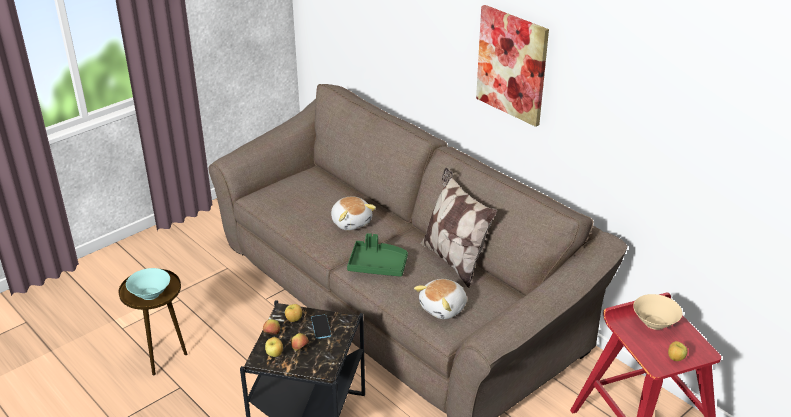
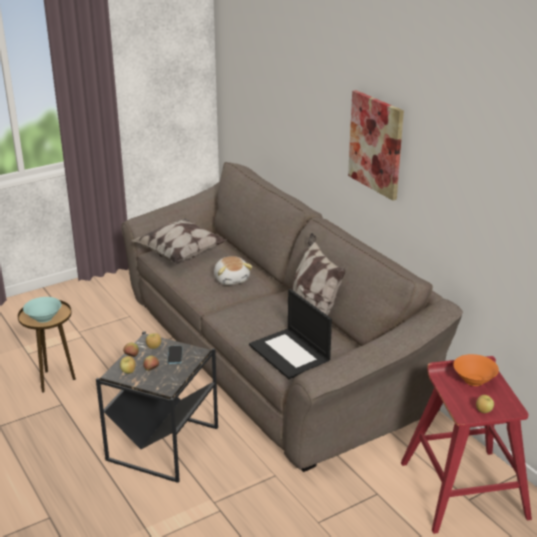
camera: 10 degrees right, 5 degrees down
green tray [347,233,408,277] -> none
plush toy [414,279,467,319] -> laptop [249,289,332,379]
beige bowl [633,294,682,330] -> orange bowl [453,354,499,386]
none -> pillow [131,219,226,264]

